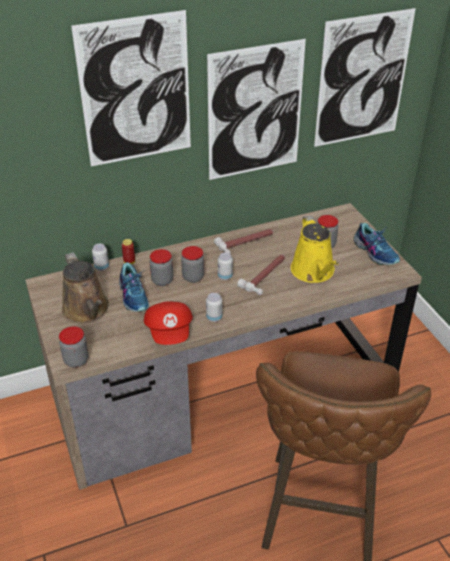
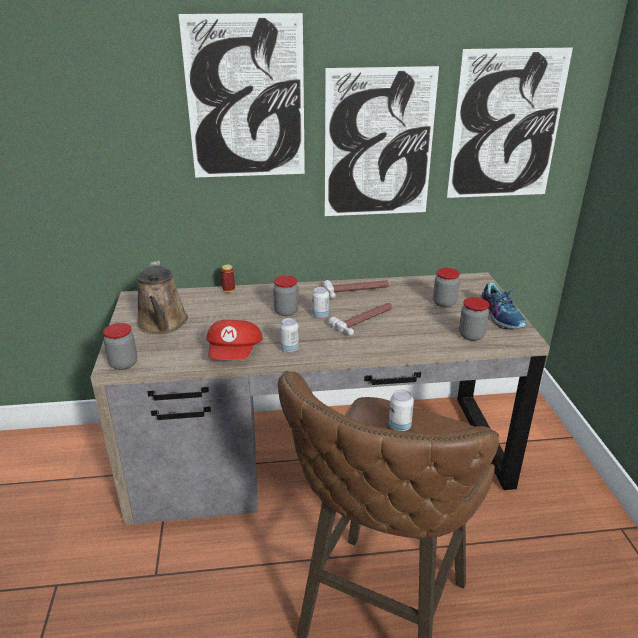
camera: 15 degrees right, 10 degrees down
can [92,243,109,271] -> can moved to [389,390,414,431]
shoe [119,262,149,312] -> none
jar [150,249,173,286] -> jar moved to [459,297,489,341]
yellow watering can [291,216,339,283] -> none

